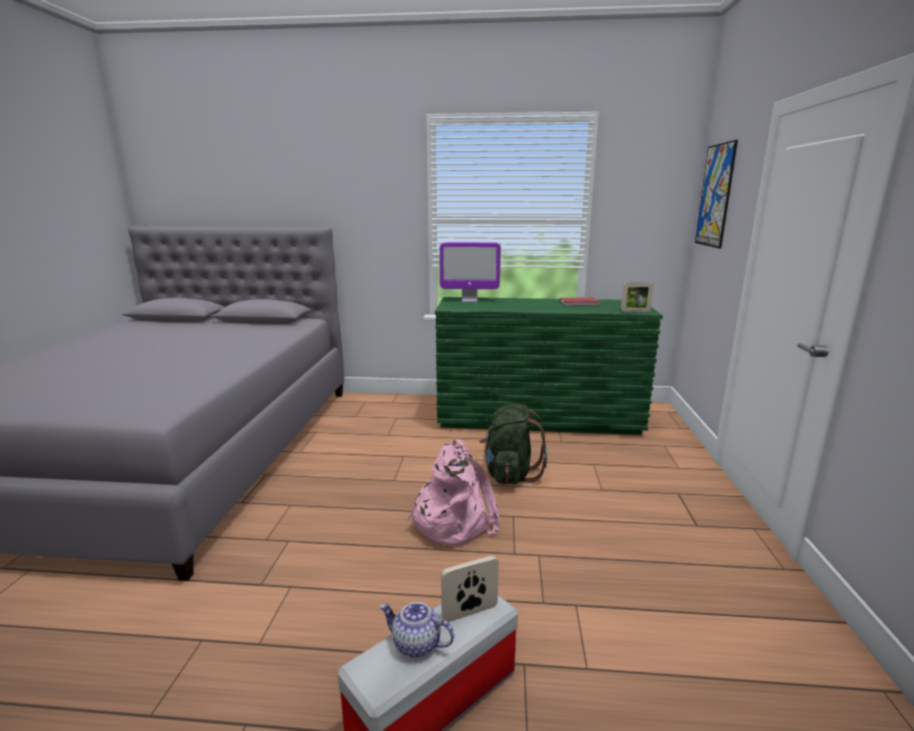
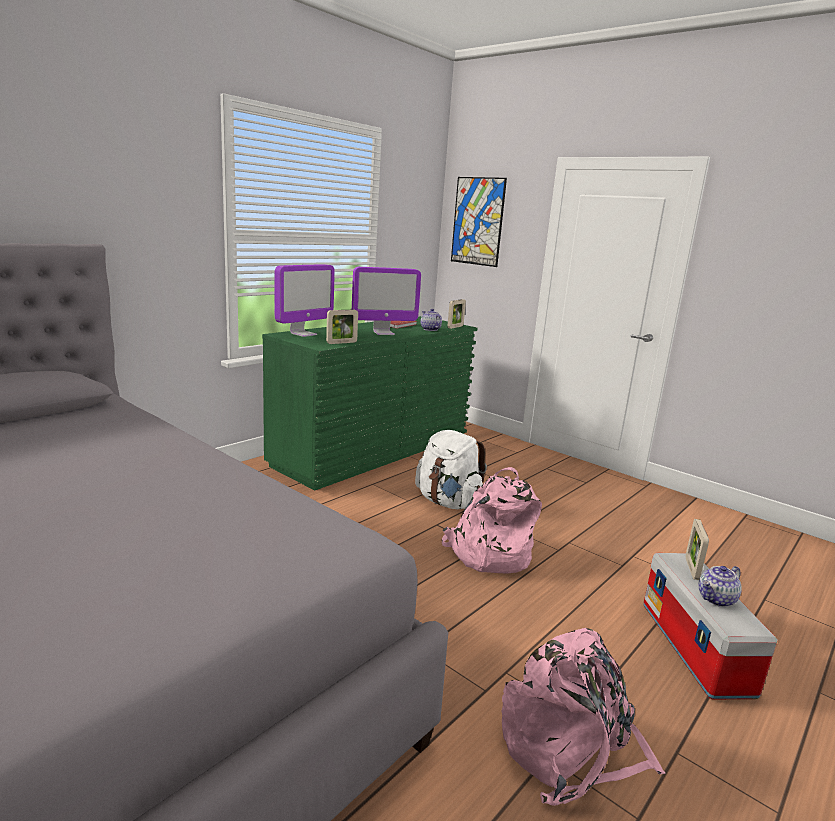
camera: 55 degrees left, 0 degrees up
green backpack [479,403,548,484] -> white backpack [415,430,487,509]
none -> picture frame [326,309,358,344]
none -> monitor [352,267,421,335]
none -> teapot [421,309,442,331]
none -> pink backpack [502,628,666,806]

